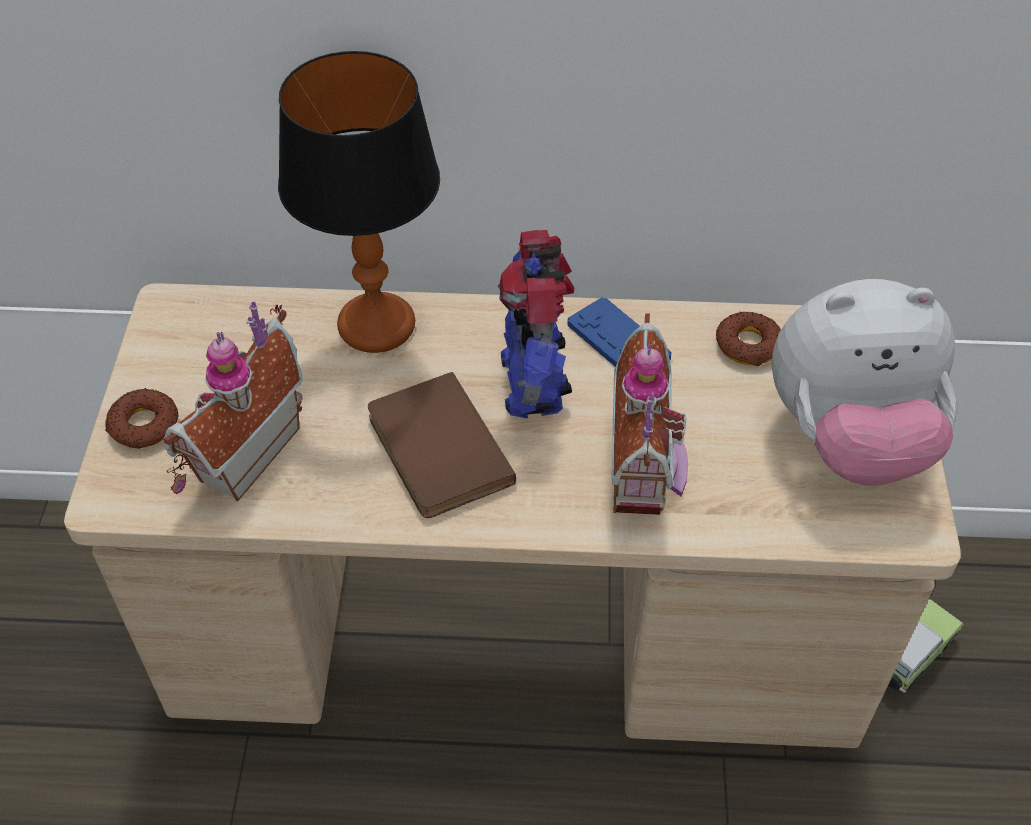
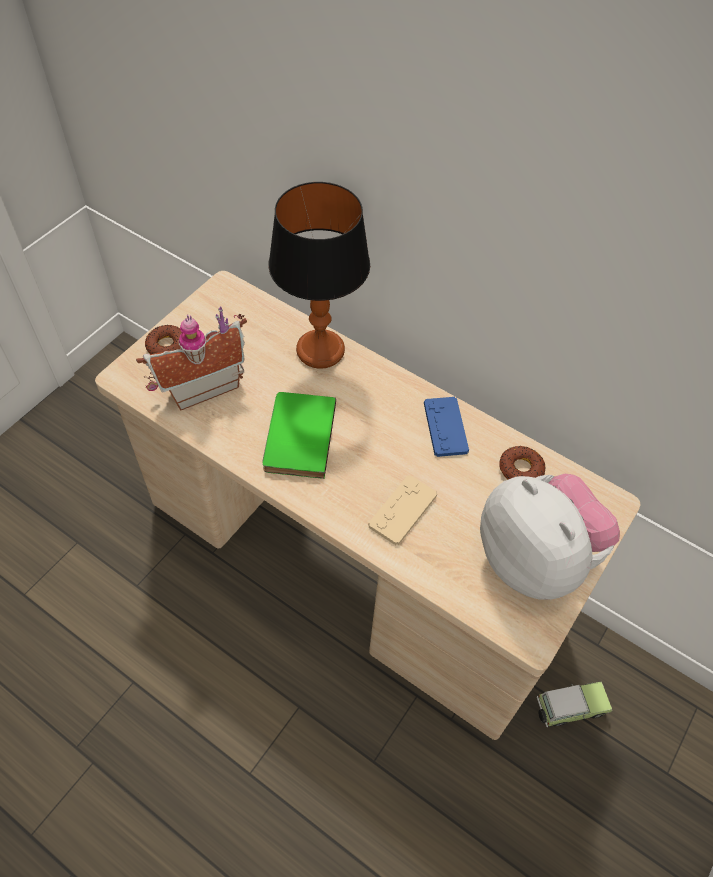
camera: 30 degrees right, 5 degrees up
brown book [368,372,516,518] -> green book [263,392,336,479]
toy robot [498,230,575,418] -> none
toy house [612,313,688,515] -> beige game controller [368,475,437,545]
plush toy [771,279,957,486] -> plush toy turned 150 degrees counterclockwise [480,474,620,600]

